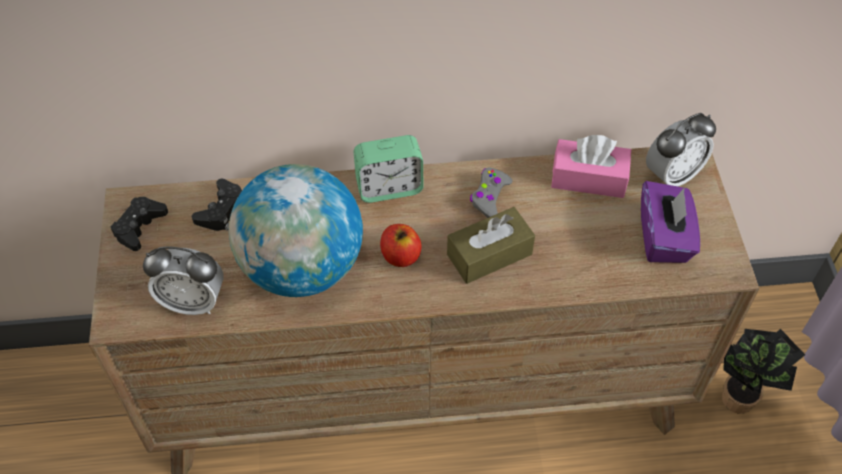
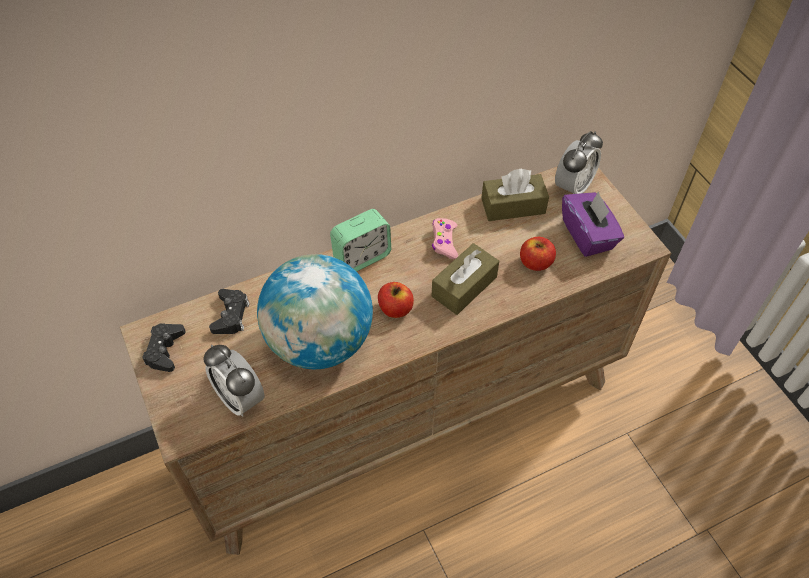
camera: 20 degrees left, 0 degrees up
alarm clock [143,247,224,315] -> alarm clock turned 60 degrees clockwise [203,345,264,417]
grey game controller [470,167,513,218] -> pink game controller [432,218,458,259]
pink tissue box [551,135,631,198] -> brown tissue box [481,168,549,221]
potted plant [722,329,805,414] -> none
none -> apple [520,237,556,271]

